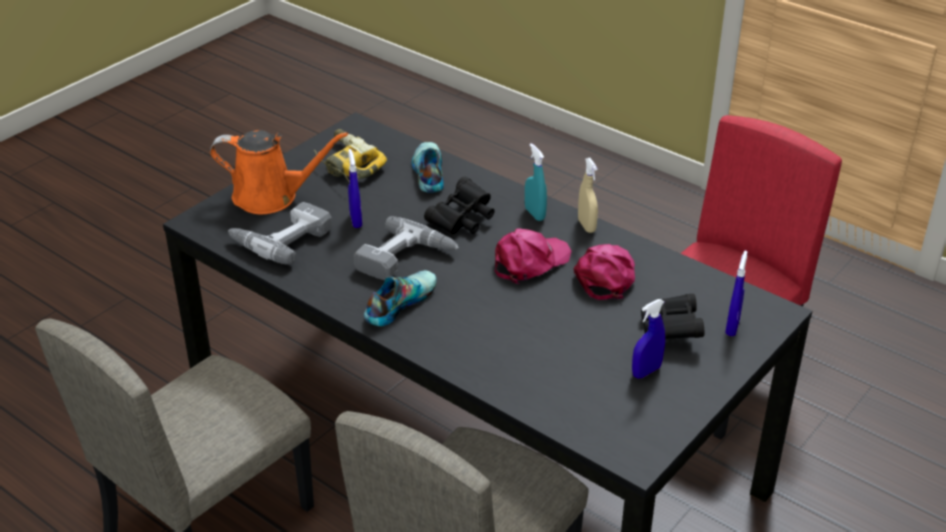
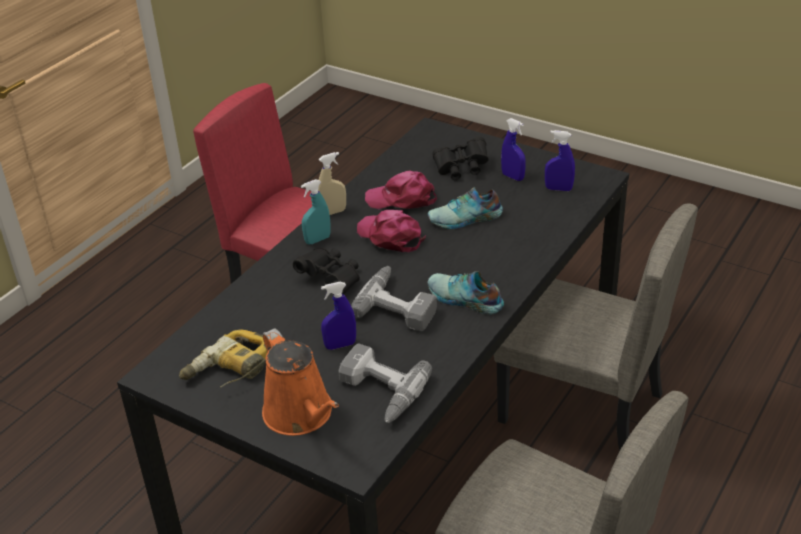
camera: 95 degrees left, 0 degrees up
orange watering can [210,130,348,214] -> orange watering can turned 150 degrees clockwise [262,328,339,436]
shoe [412,142,444,193] -> shoe moved to [427,187,503,229]
blue spray bottle [725,251,747,336] -> blue spray bottle moved to [545,130,575,191]

